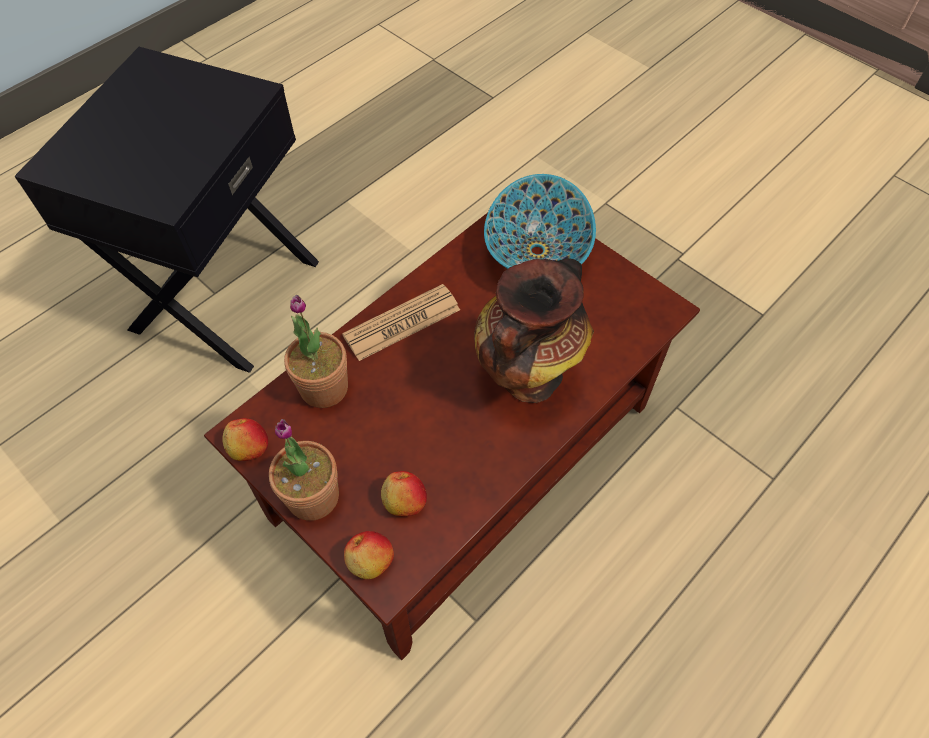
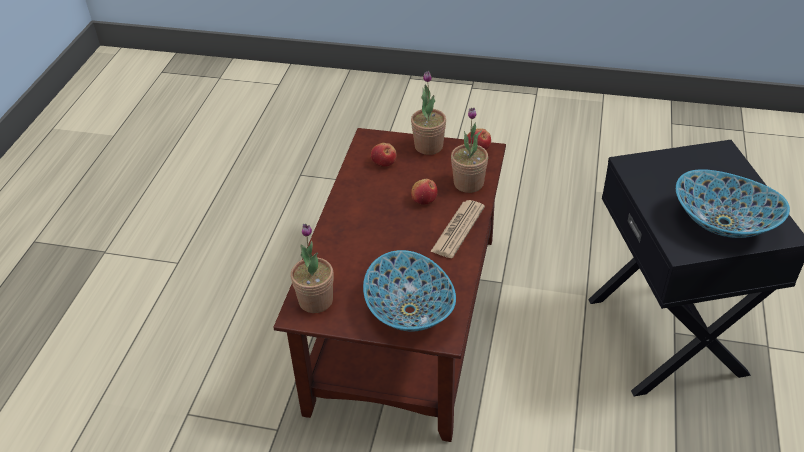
camera: 150 degrees right, 15 degrees down
apple [344,531,394,579] -> apple moved to [411,179,438,205]
vase [474,258,594,403] -> none
none -> potted plant [291,224,334,313]
none -> bowl [676,169,790,238]

